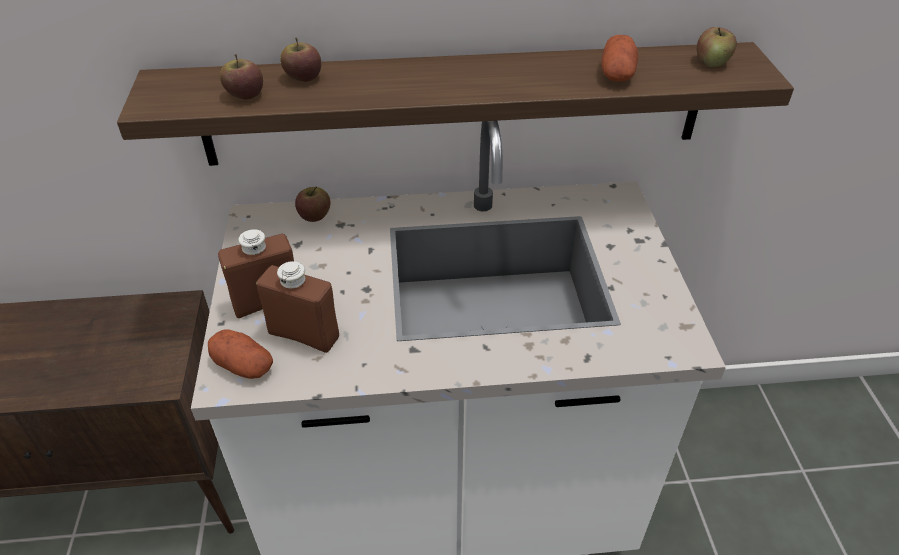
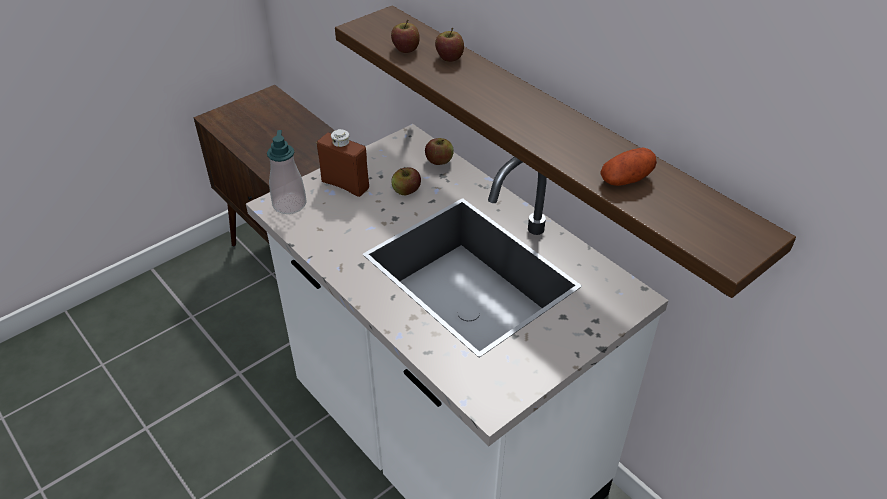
camera: 55 degrees right, 0 degrees up
potato [208,329,273,379] -> soap dispenser [267,130,307,214]
brown bottle [256,261,339,353] -> none
apple [697,27,737,67] -> apple moved to [391,167,421,196]

